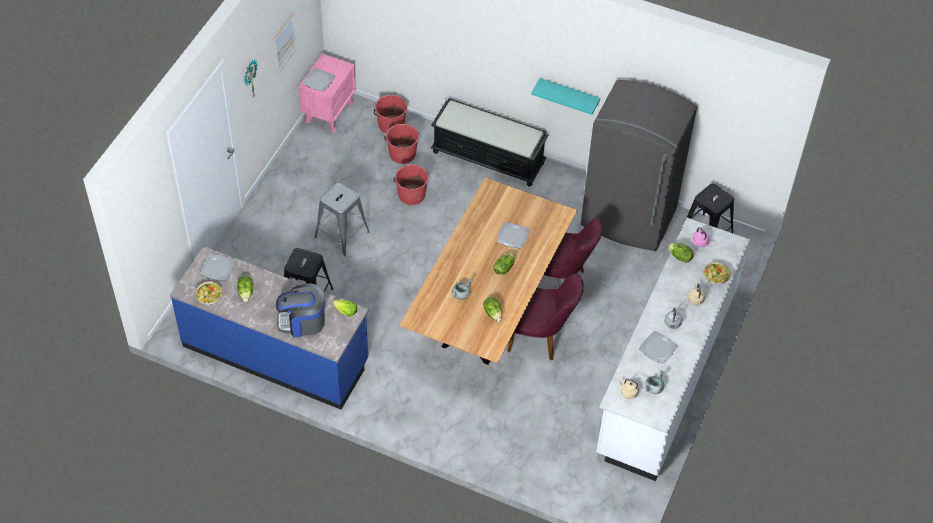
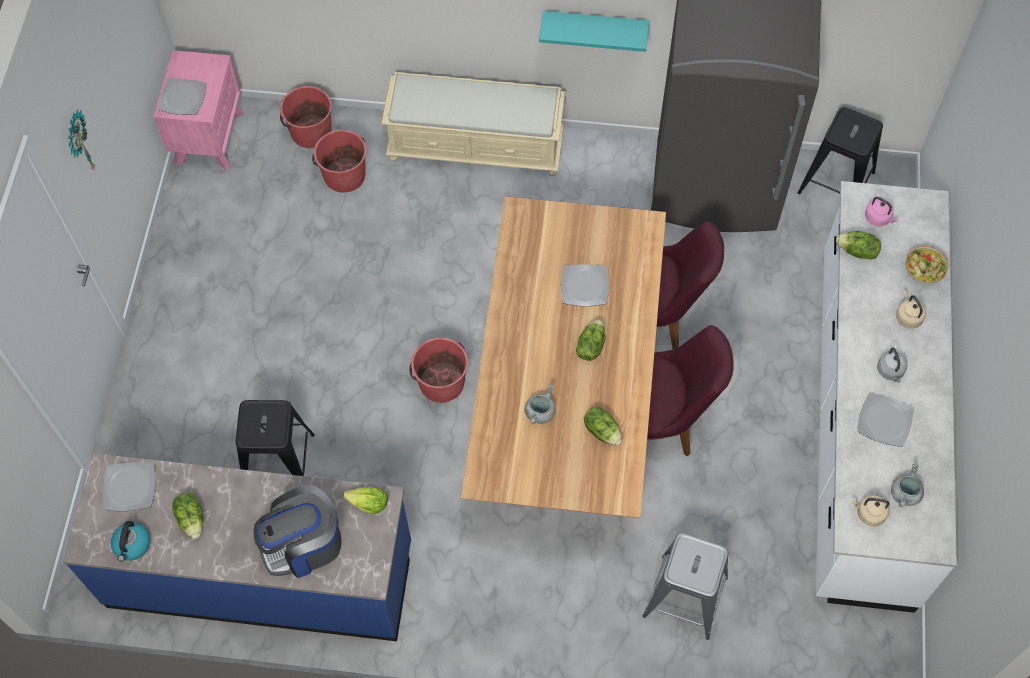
camera: 15 degrees left, 10 degrees up
bowl [195,282,222,305] -> kettle [111,521,150,562]
picture [274,13,297,74] -> none
grey stool [315,183,369,256] -> grey stool moved to [642,533,728,640]
red bucket [393,164,429,205] -> red bucket moved to [409,337,468,403]
black bench [431,98,548,187] -> beige bench [381,72,565,176]

